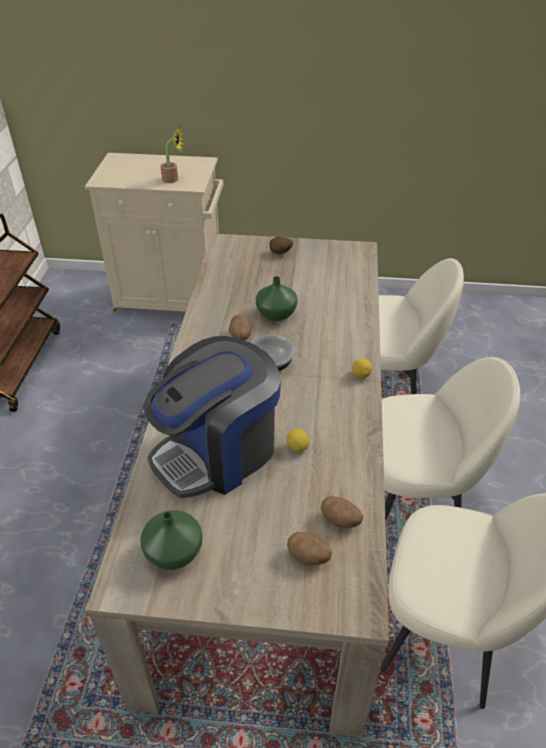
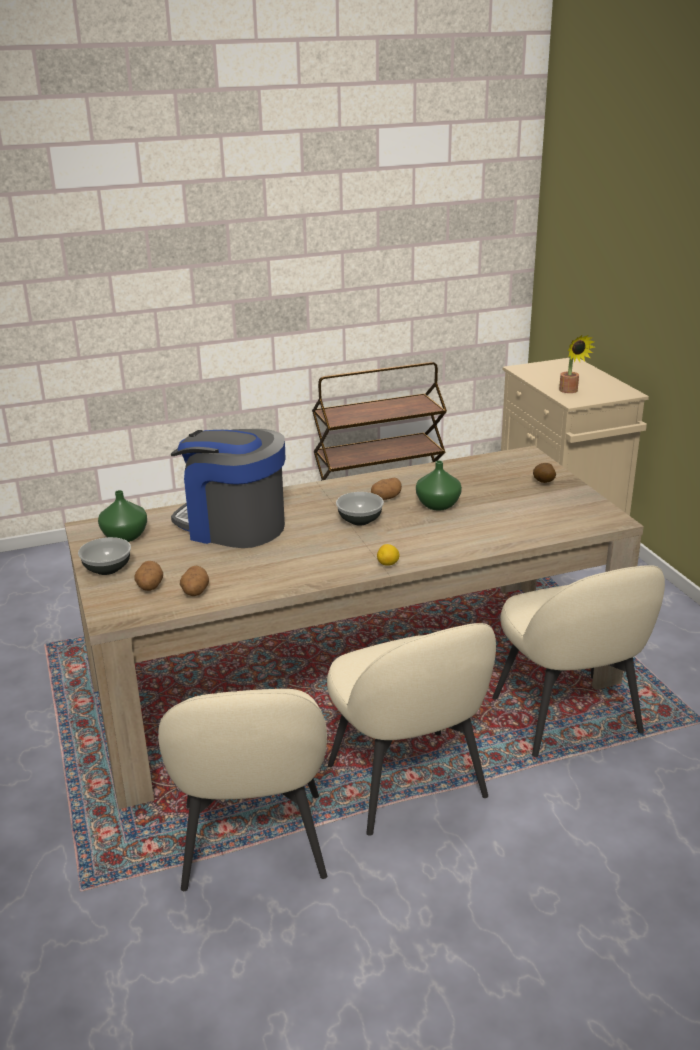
camera: 65 degrees right, 15 degrees down
lemon [286,428,309,452] -> none
none -> bowl [78,537,131,575]

